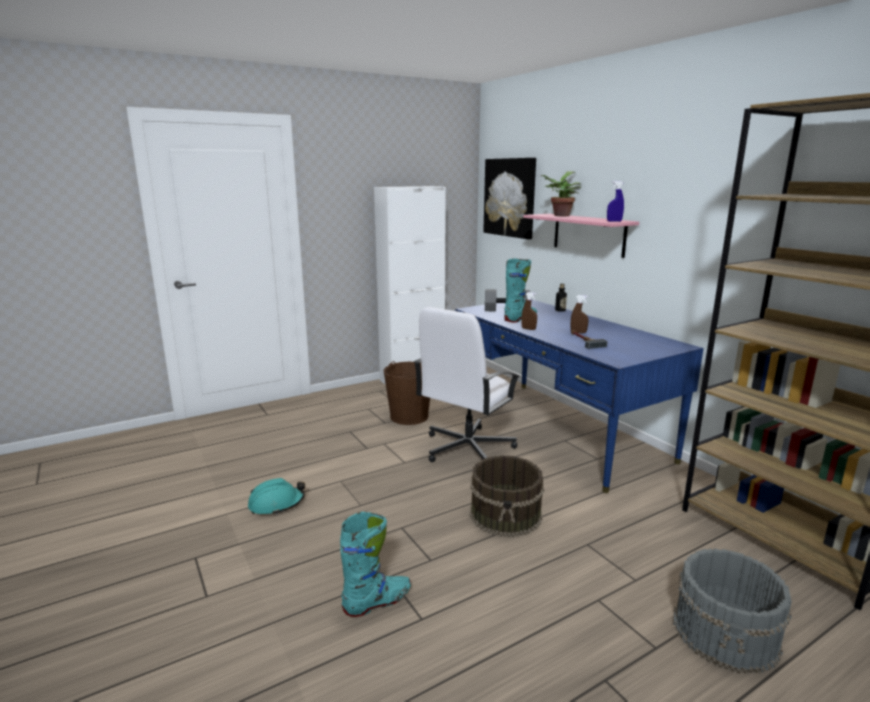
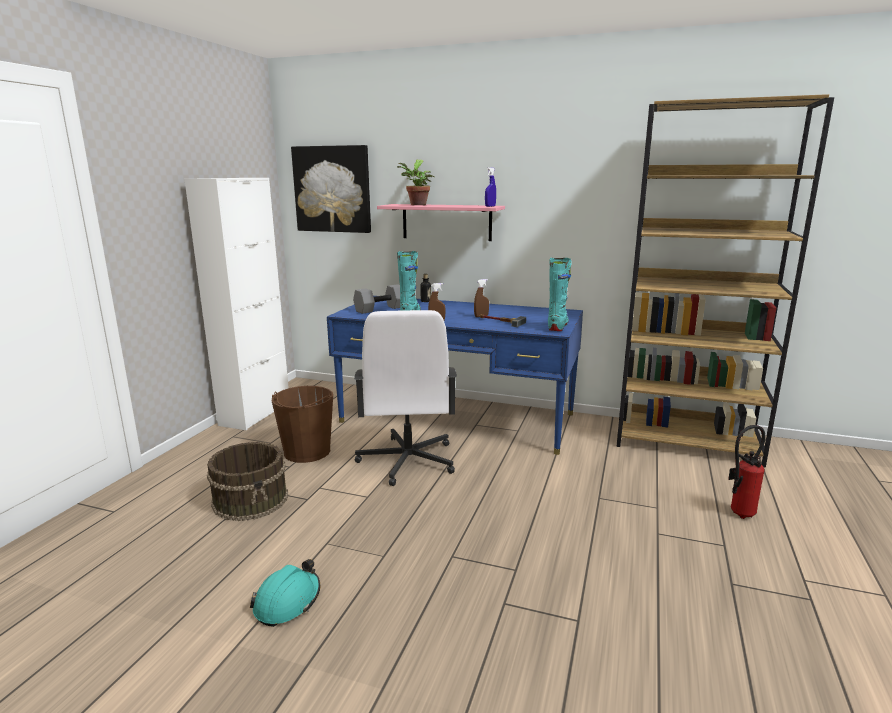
camera: 40 degrees left, 0 degrees up
turquoise boot [340,512,411,617] -> turquoise boot moved to [548,258,572,331]
brown bucket [470,455,544,537] -> brown bucket moved to [207,442,288,521]
grey bucket [673,548,792,674] -> fire extinguisher [728,425,766,519]

